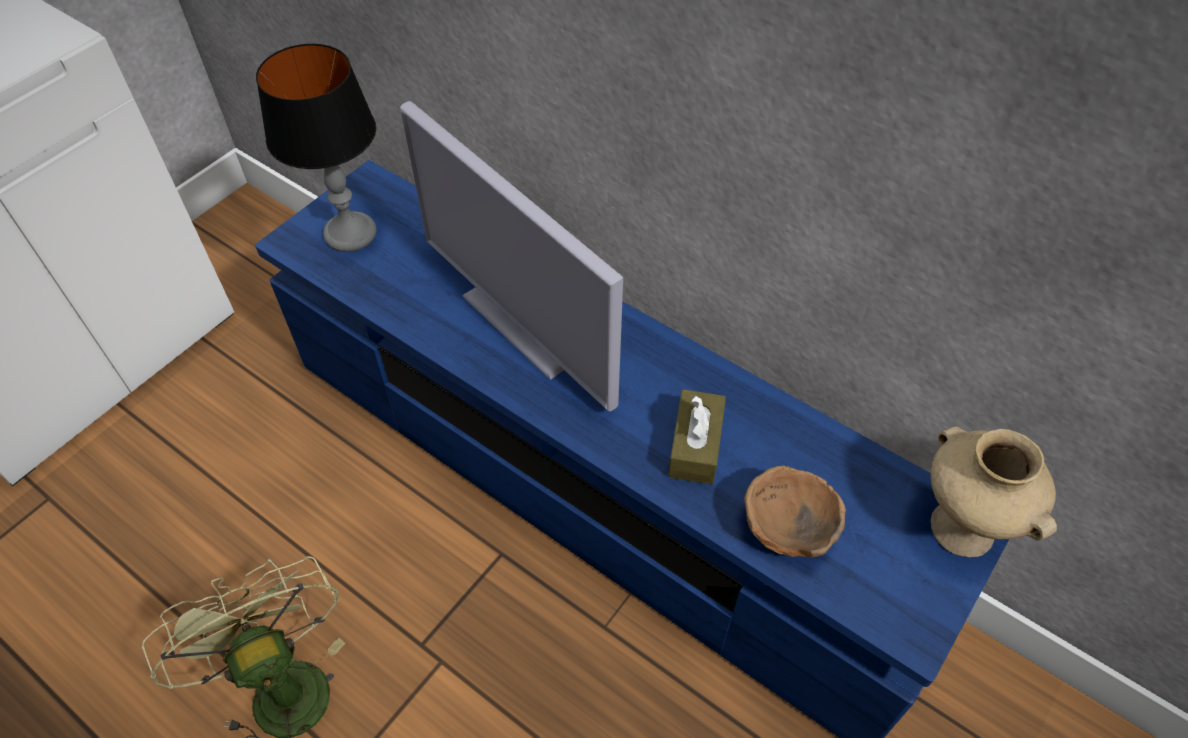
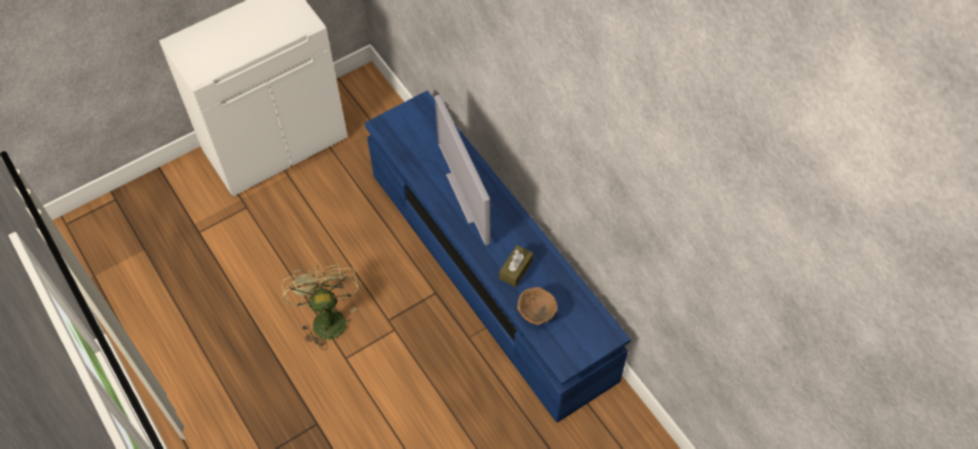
camera: 20 degrees right, 5 degrees up
table lamp [256,44,377,252] -> none
beige vase [931,426,1057,557] -> none

